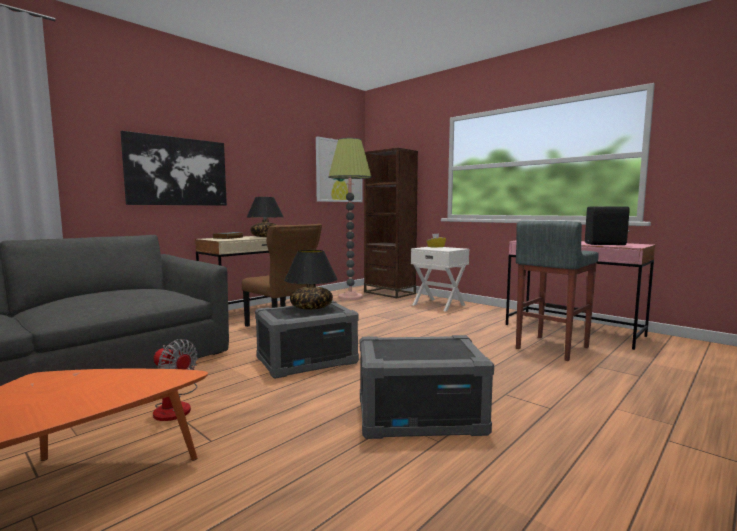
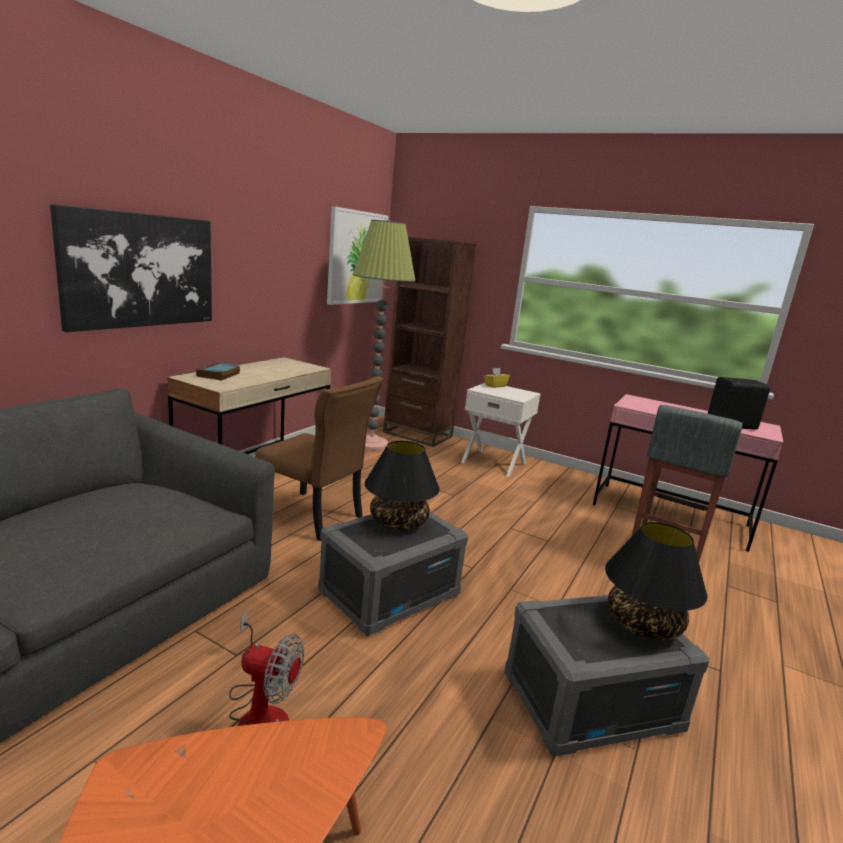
camera: 15 degrees left, 10 degrees up
black table lamp [247,197,283,237] -> black table lamp moved to [605,522,707,641]

